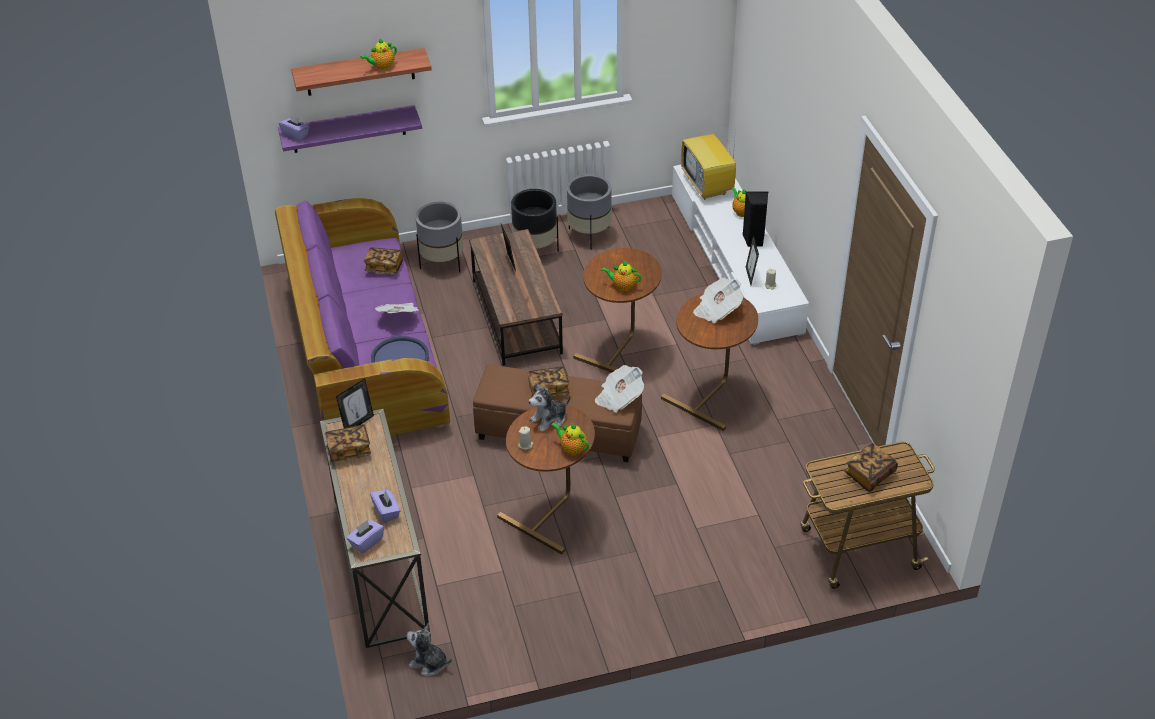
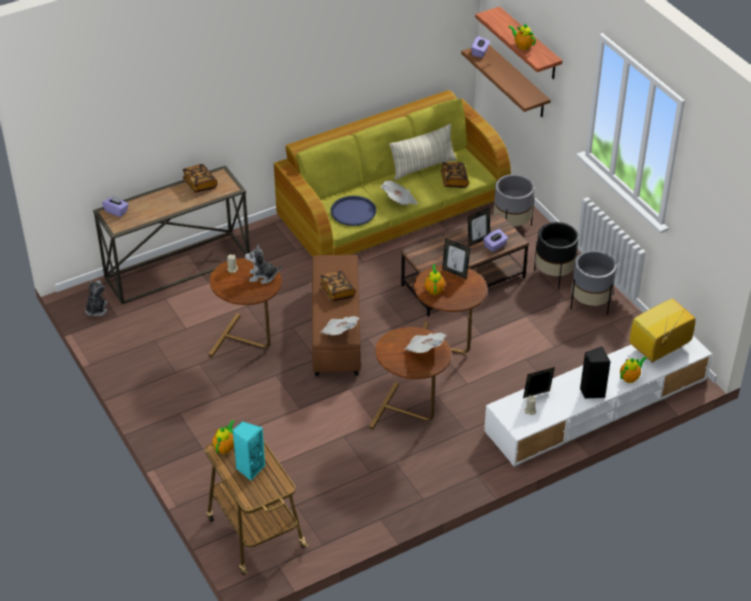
camera: 75 degrees right, 0 degrees up
purple sofa [275,198,450,435] -> green sofa [274,90,511,257]
purple shelf [278,105,422,153] -> brown shelf [461,45,551,117]
picture frame [336,379,374,428] -> picture frame moved to [442,238,471,279]
purple tissue box [370,489,400,523] -> purple tissue box moved to [483,229,508,252]
plush toy [529,383,570,432] -> plush toy turned 45 degrees counterclockwise [245,244,282,284]
teapot [551,422,589,455] -> teapot moved to [212,420,235,454]
book [844,443,898,492] -> turquoise speaker [232,421,266,481]
none -> pillow [389,124,457,180]

